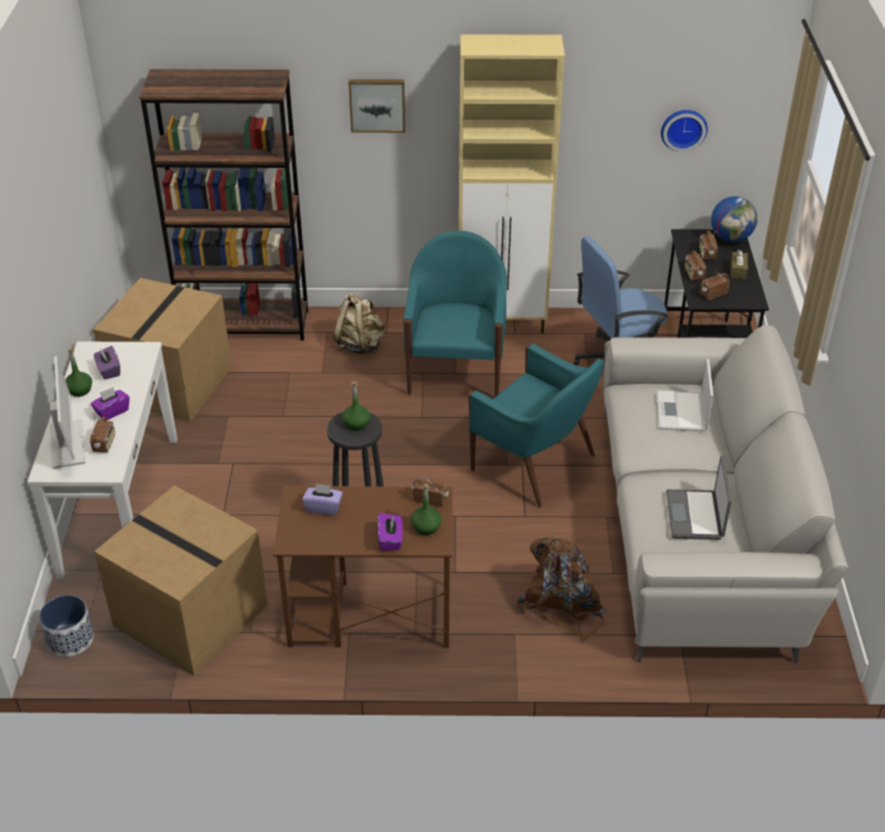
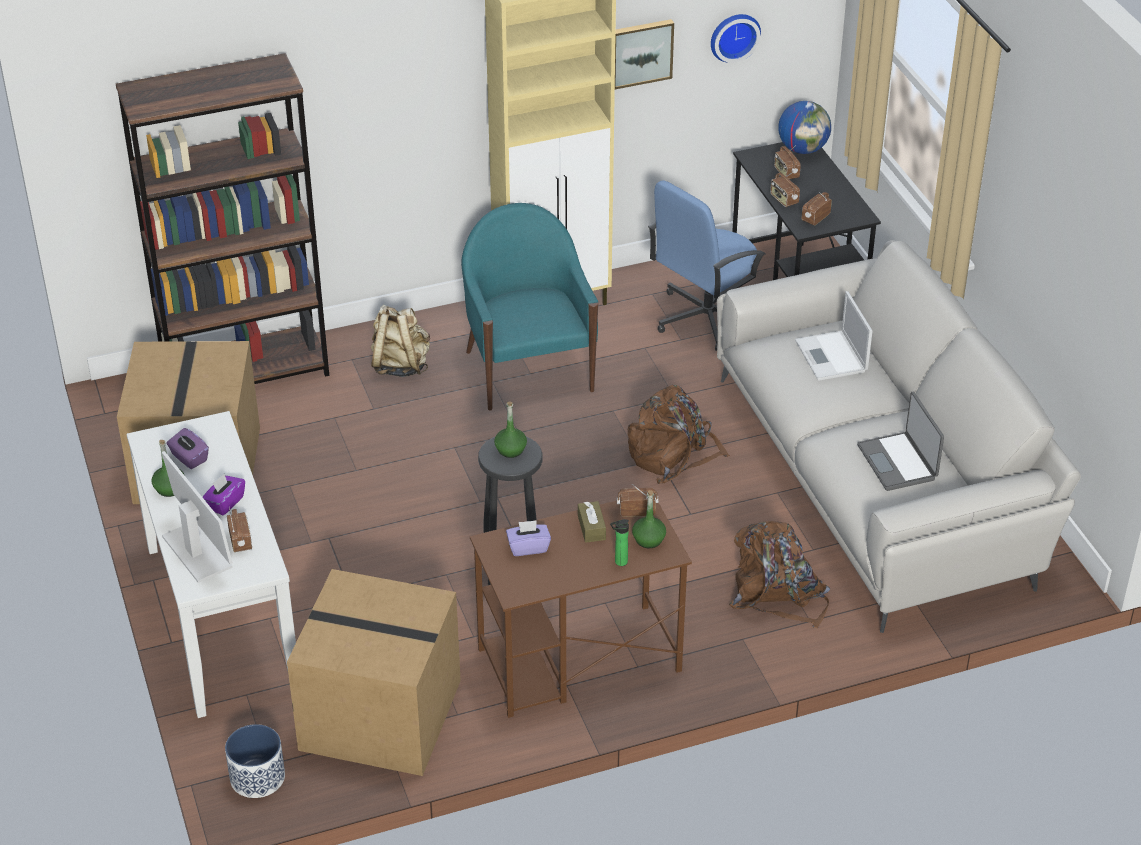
camera: 20 degrees left, 0 degrees up
picture [348,79,405,133] -> picture moved to [615,19,674,89]
purple tissue box [378,513,403,551] -> bottle [610,519,629,566]
turquoise armchair [468,343,604,507] -> brown backpack [627,385,730,484]
brown tissue box [731,250,748,279] -> brown tissue box moved to [578,501,606,543]

